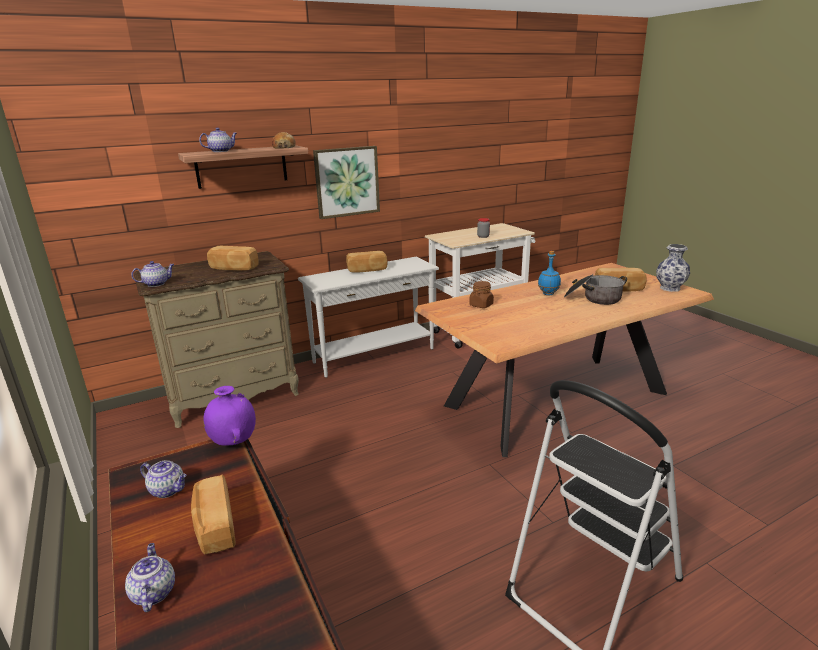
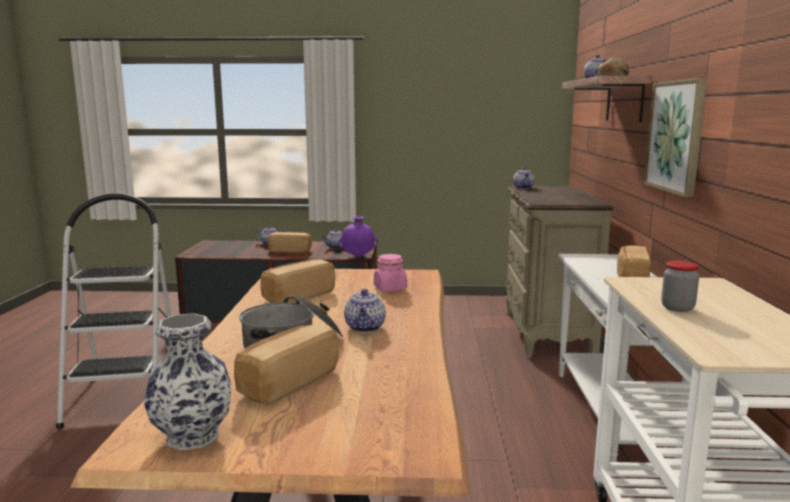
camera: 120 degrees right, 10 degrees down
bread [207,246,259,271] -> bread moved to [260,260,336,303]
brown jar [469,281,494,308] -> pink jar [374,254,407,291]
blue bottle [538,251,561,295] -> teapot [344,289,386,333]

